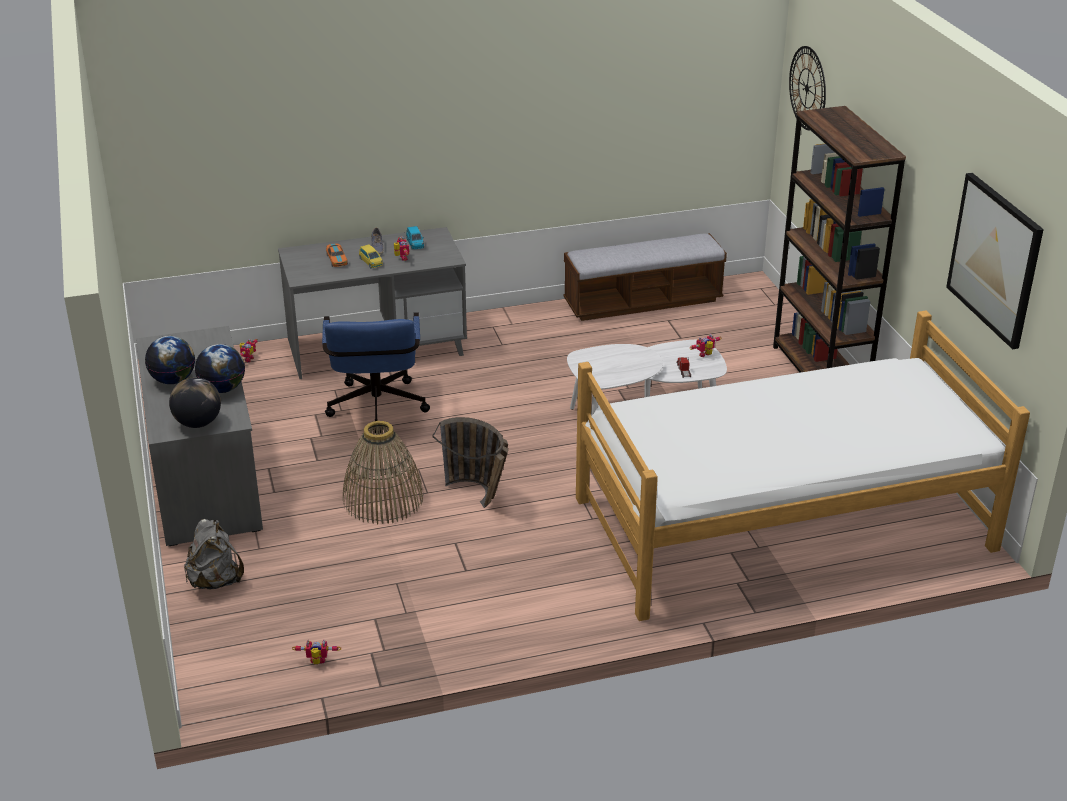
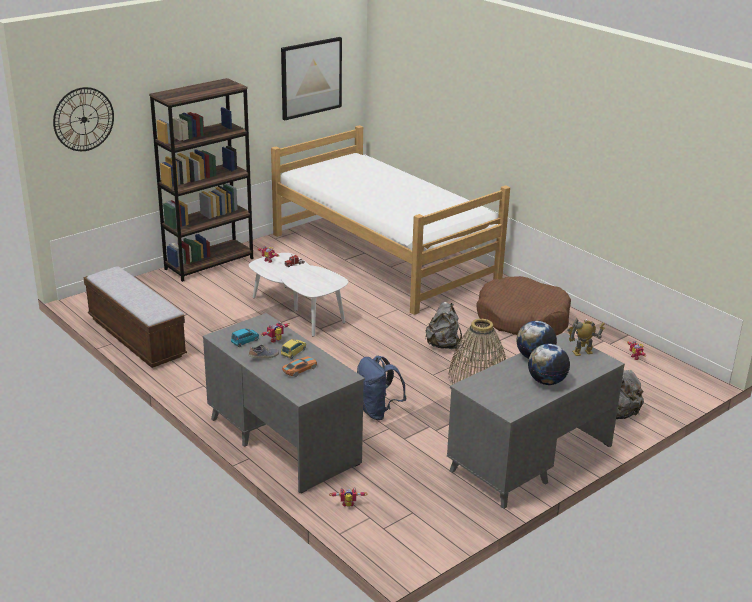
camera: 115 degrees left, 5 degrees down
globe [169,377,221,428] -> toy robot [567,318,605,356]
blue office chair [322,312,430,433] -> blue backpack [357,356,406,420]
basket [432,417,509,508] -> grey backpack [425,302,462,349]
none -> brown dog bed [476,276,571,335]

